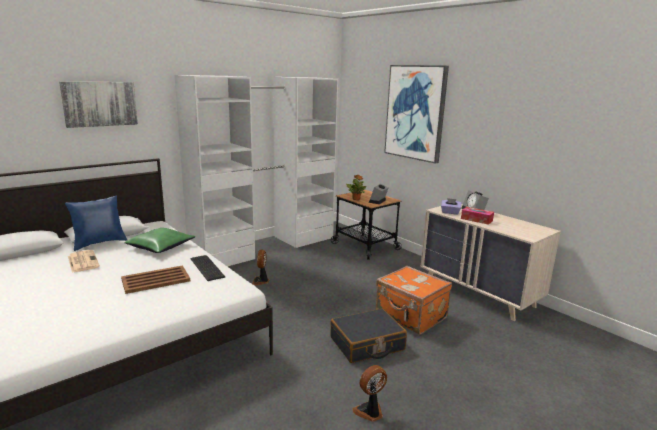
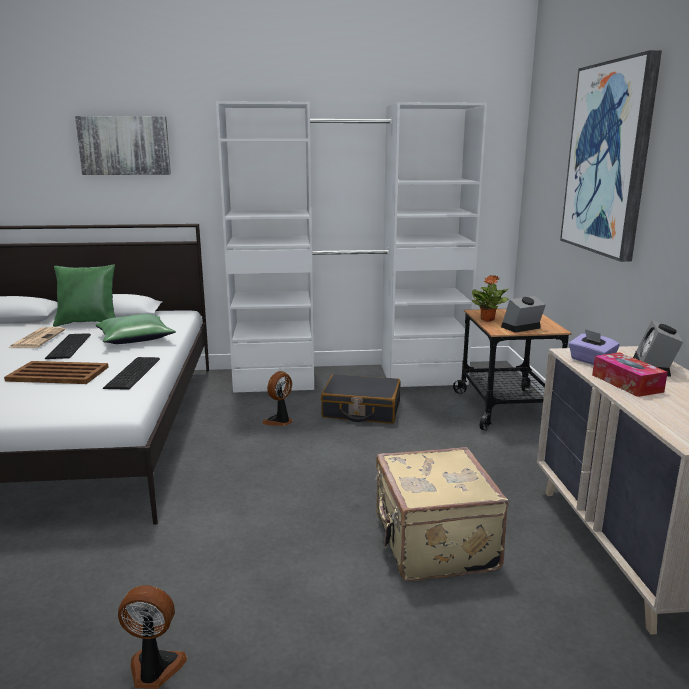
camera: 35 degrees right, 0 degrees up
blue pillow [65,196,127,251] -> green pillow [53,264,115,327]
black suitcase [330,308,407,363] -> black suitcase moved to [321,374,401,424]
orange suitcase [376,266,452,335] -> beige suitcase [375,447,509,581]
none -> keyboard [45,333,91,359]

